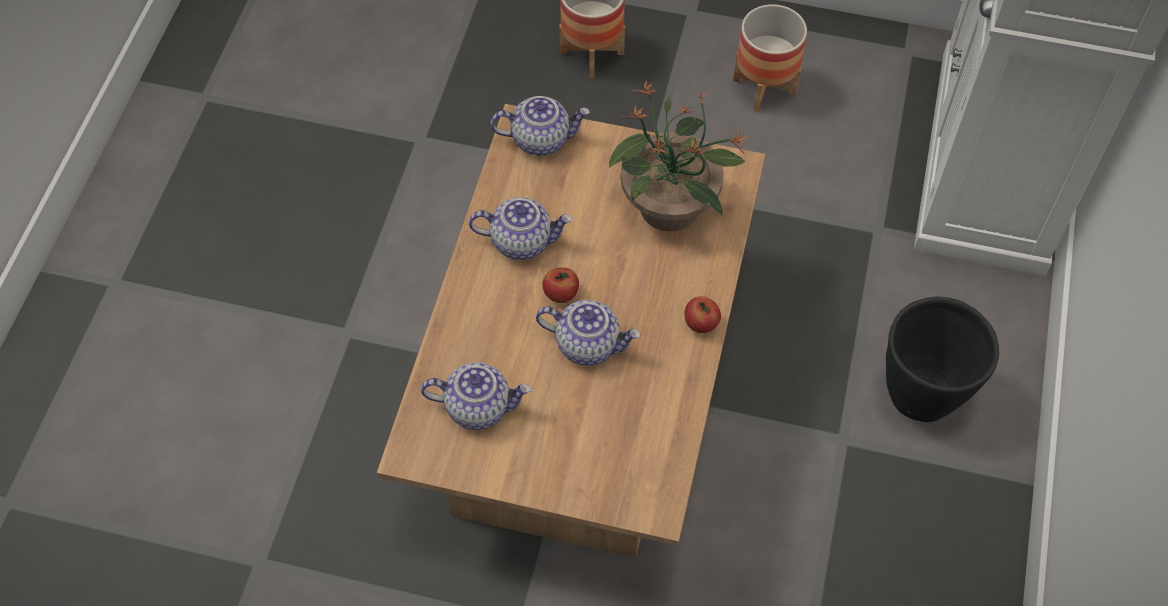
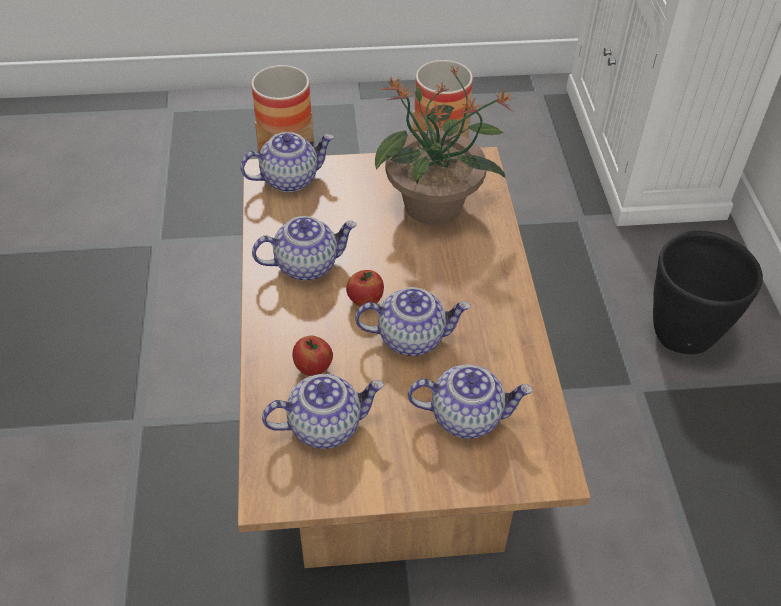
camera: 20 degrees left, 10 degrees down
apple [684,296,721,333] -> apple moved to [292,336,333,376]
none -> teapot [408,364,533,439]

